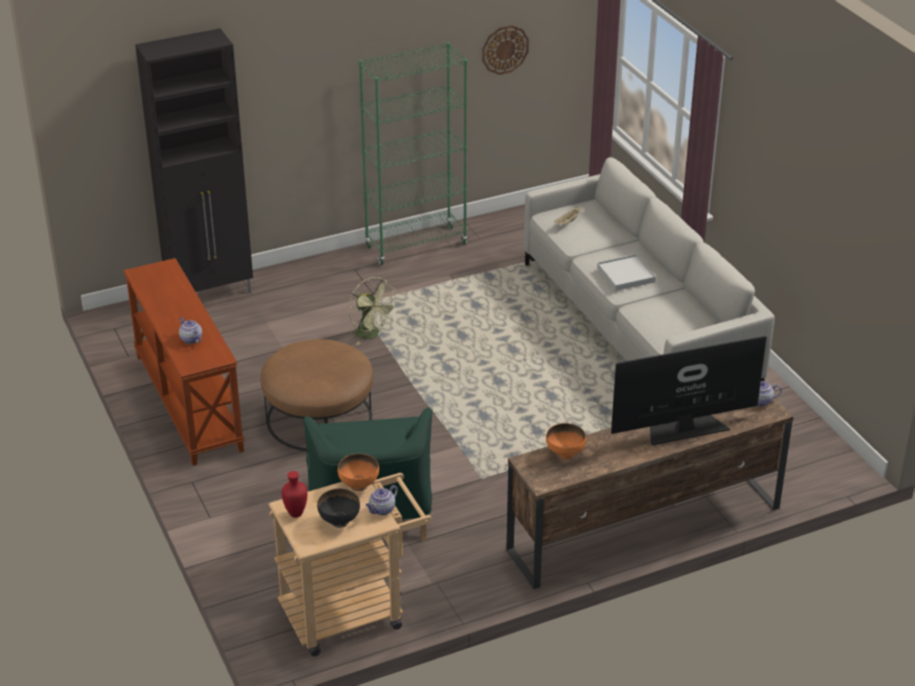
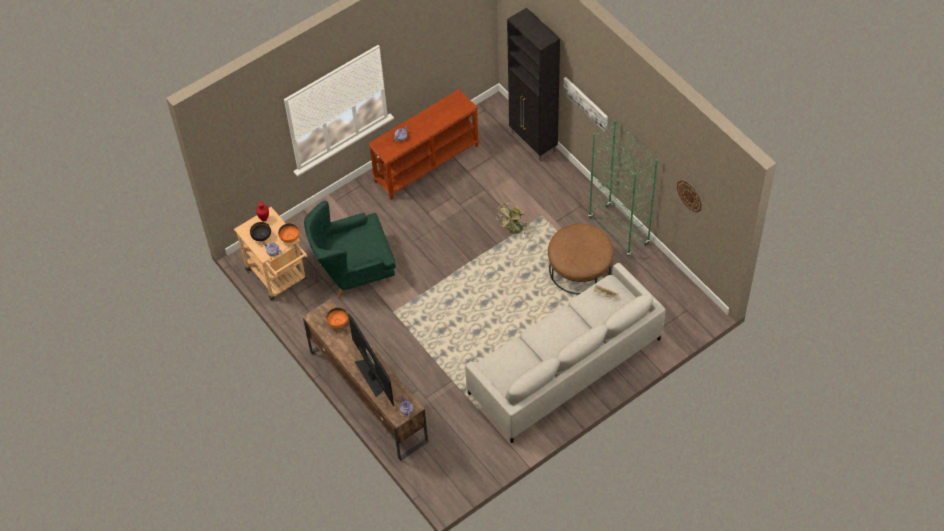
camera: 80 degrees right, 20 degrees up
brown ottoman [260,339,373,451] -> brown ottoman moved to [548,224,614,295]
white tray [597,254,656,291] -> none
none -> picture [563,77,608,132]

